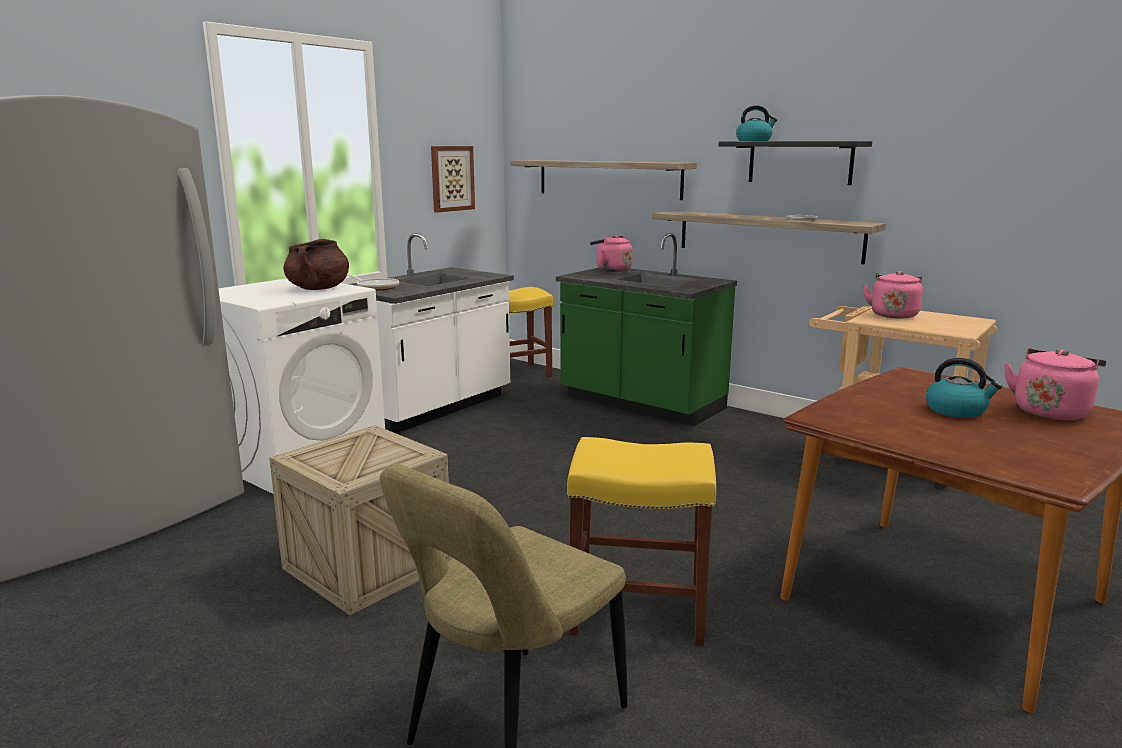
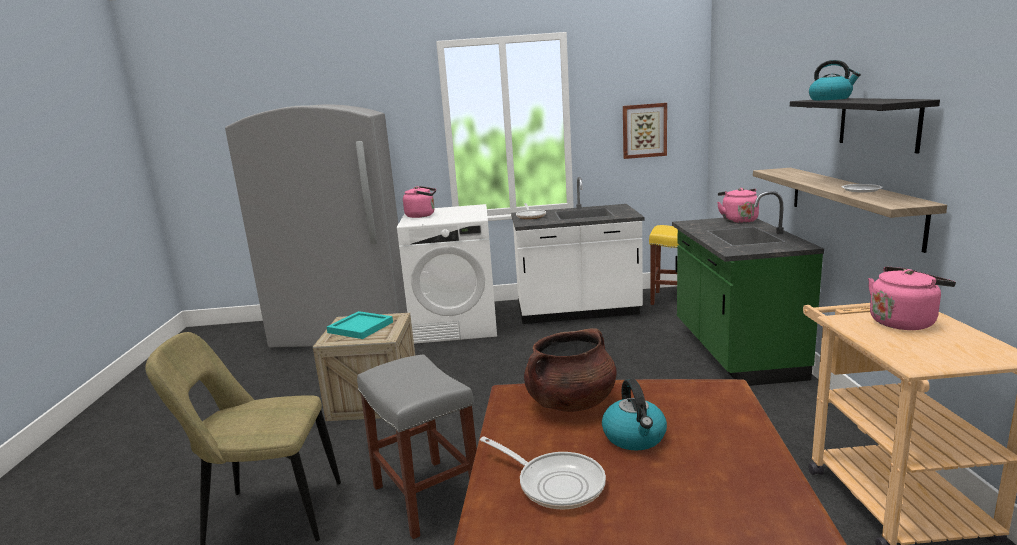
camera: 50 degrees right, 0 degrees up
brown cooking pot [284,239,349,290] -> brown cooking pot moved to [524,328,617,412]
shelf [511,160,697,200] -> none
yellow stool [567,437,716,647] -> grey stool [357,354,477,539]
pink kettle [1004,348,1106,420] -> pink kettle moved to [403,186,436,218]
none -> turquoise tray [327,311,393,339]
none -> frying pan [480,436,606,510]

